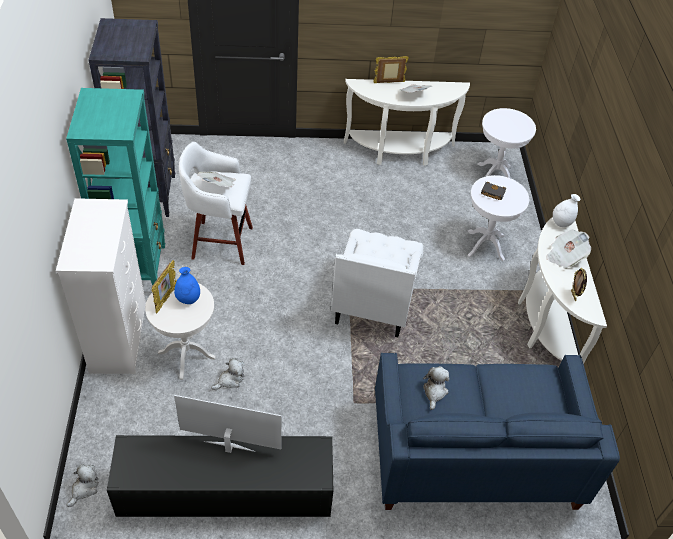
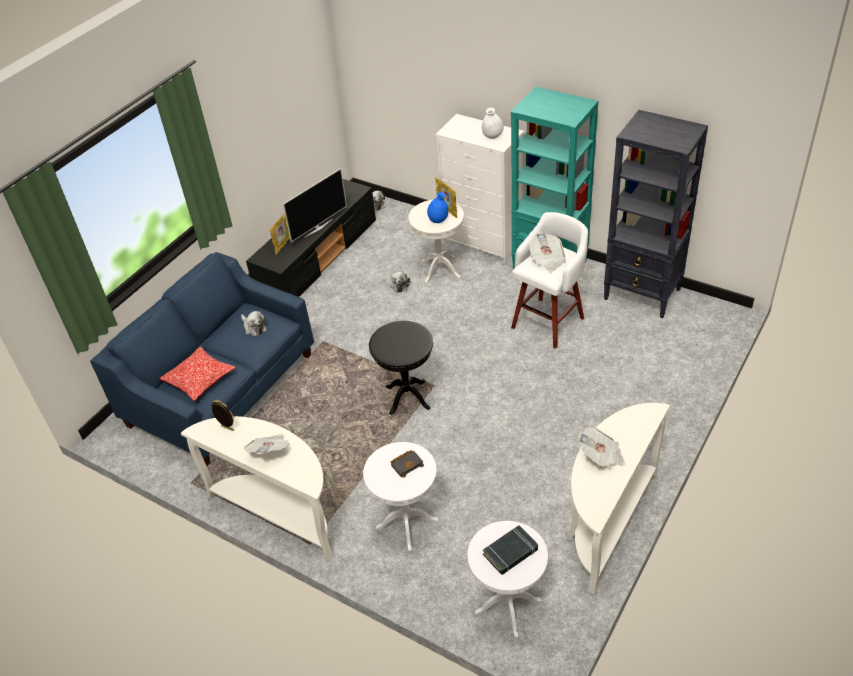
camera: 130 degrees right, 5 degrees down
white armchair [331,229,423,337] -> black side table [369,321,433,415]
picture frame [373,56,408,83] -> picture frame moved to [270,213,290,255]
white vase [553,194,581,227] -> white vase moved to [482,108,504,139]
none -> pillow [160,346,235,401]
none -> black book [483,525,538,575]

